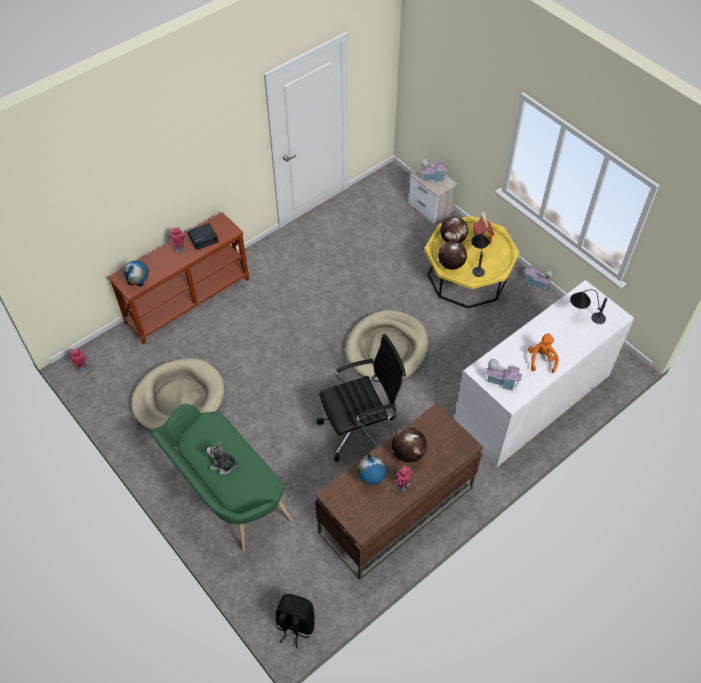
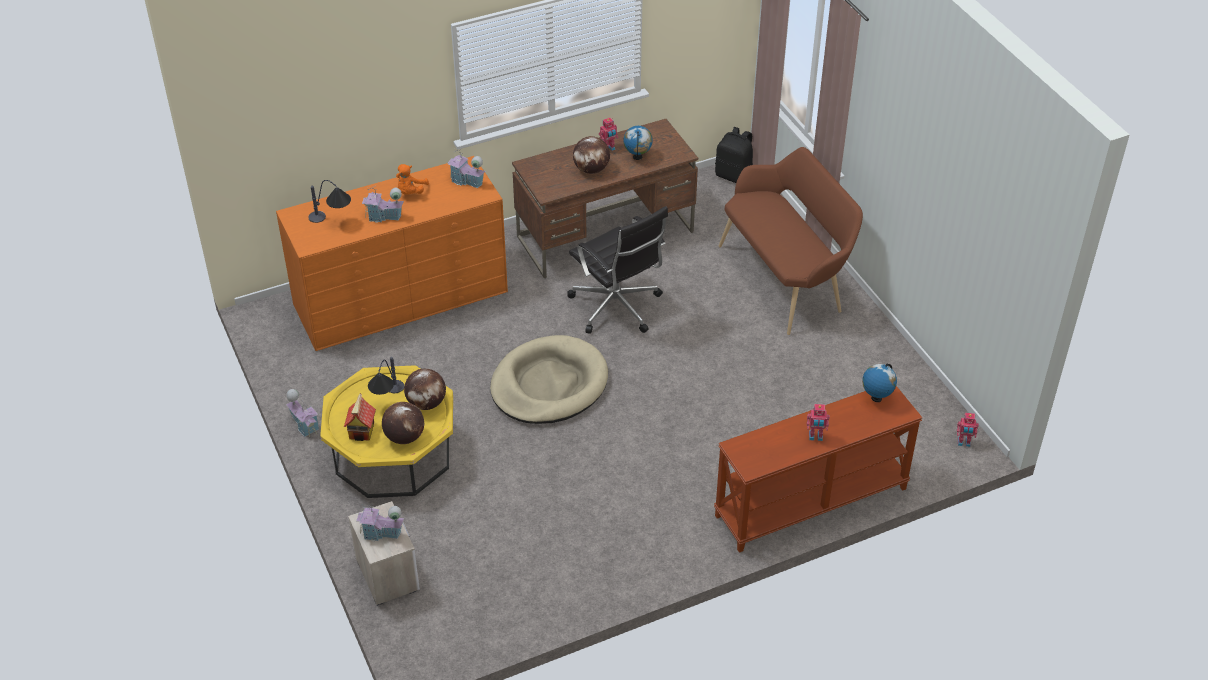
camera: 165 degrees left, 10 degrees down
beige dog bed [131,358,225,431] -> none
green bench [152,404,292,551] -> brown bench [719,147,863,335]
alarm clock [188,223,218,250] -> none
plush toy [207,441,239,474] -> none
black office chair [317,334,406,462] -> black office chair turned 120 degrees counterclockwise [567,206,668,334]
white dresser [455,280,634,467] -> orange dresser [276,156,508,351]
none -> toy house [362,186,404,223]

